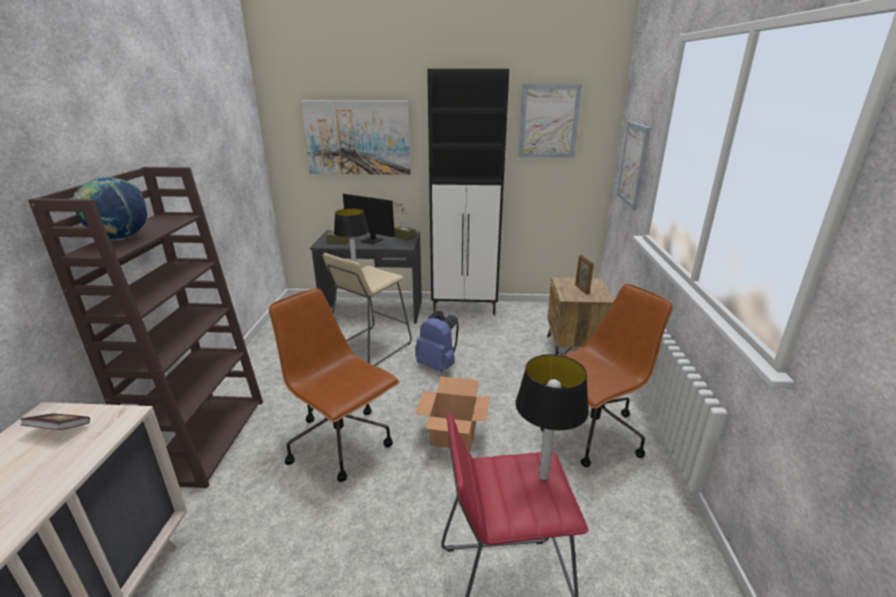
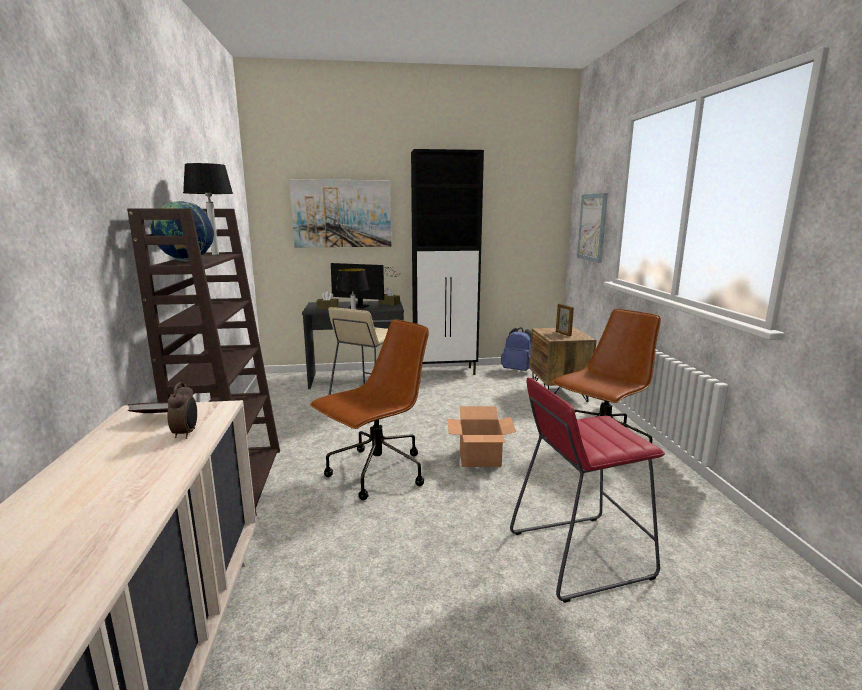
camera: 10 degrees left, 10 degrees down
brown office chair [269,288,399,482] -> brown office chair turned 105 degrees clockwise [310,319,429,500]
blue backpack [415,311,459,372] -> blue backpack moved to [501,327,532,371]
table lamp [516,354,589,480] -> table lamp moved to [183,163,233,255]
picture [518,84,582,158] -> none
none -> alarm clock [167,382,197,439]

